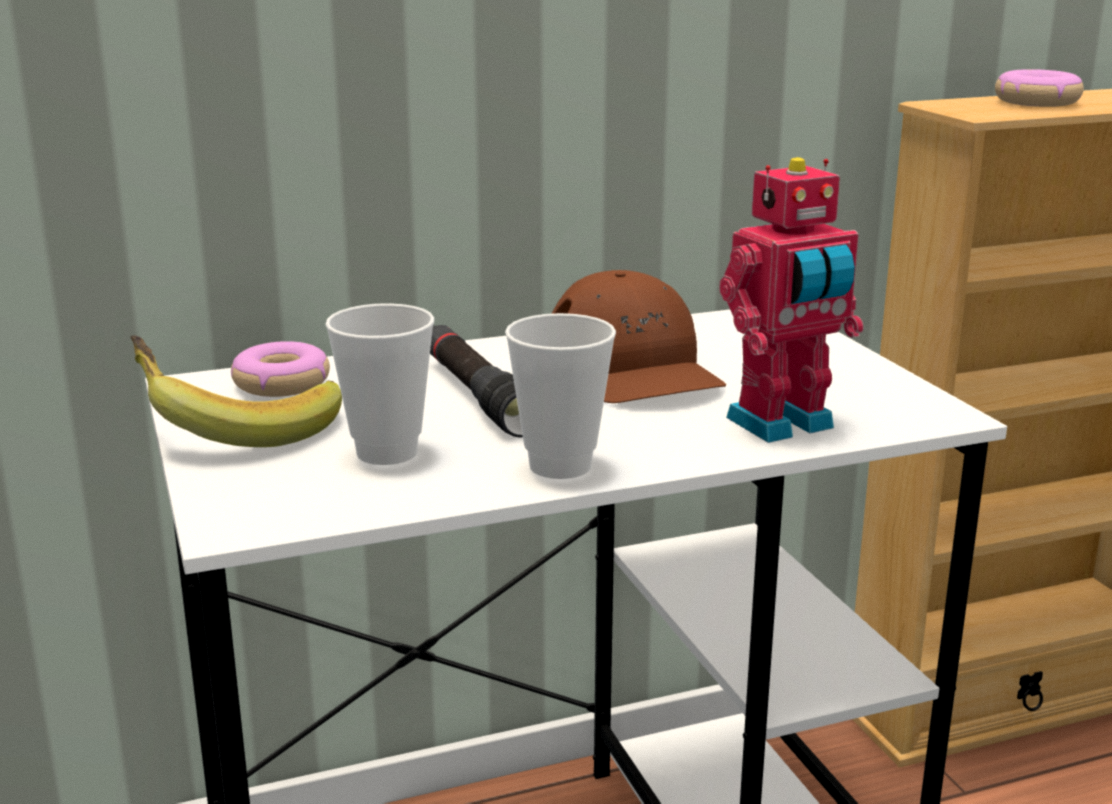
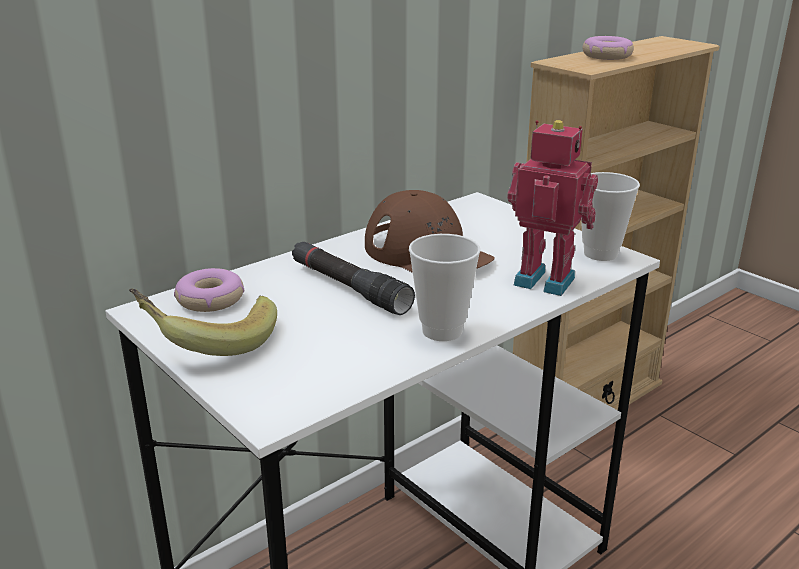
camera: 20 degrees left, 5 degrees up
cup [326,303,434,465] -> cup moved to [581,172,640,261]
toy robot [719,157,863,443] -> toy robot turned 105 degrees counterclockwise [507,120,598,296]

